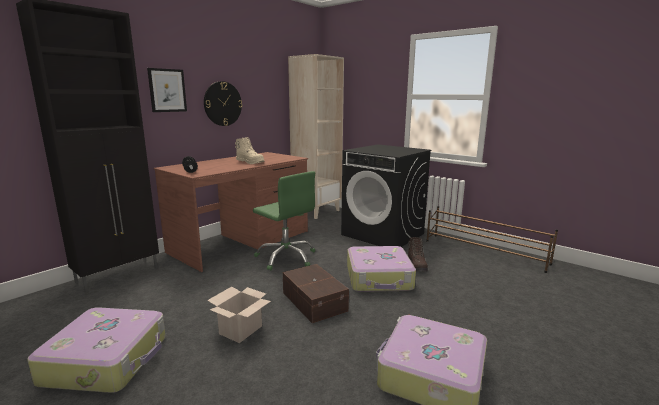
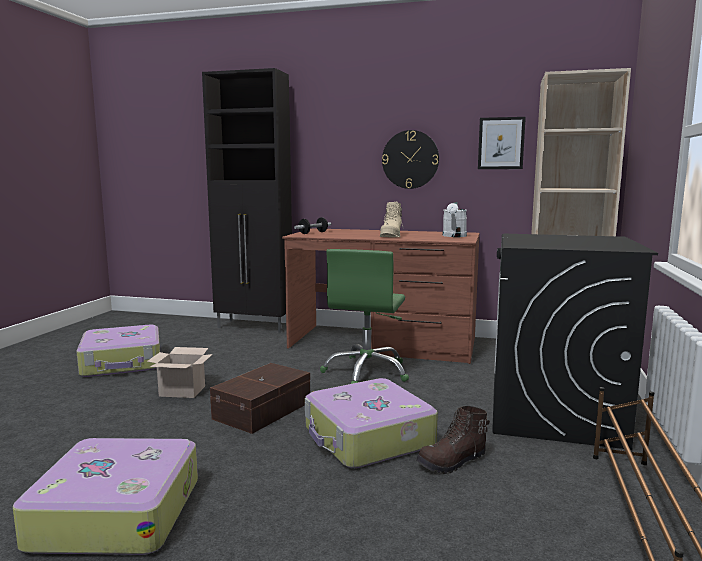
camera: 65 degrees right, 5 degrees down
picture [147,68,187,112] -> picture moved to [478,117,526,169]
none -> white watering can [443,202,467,237]

